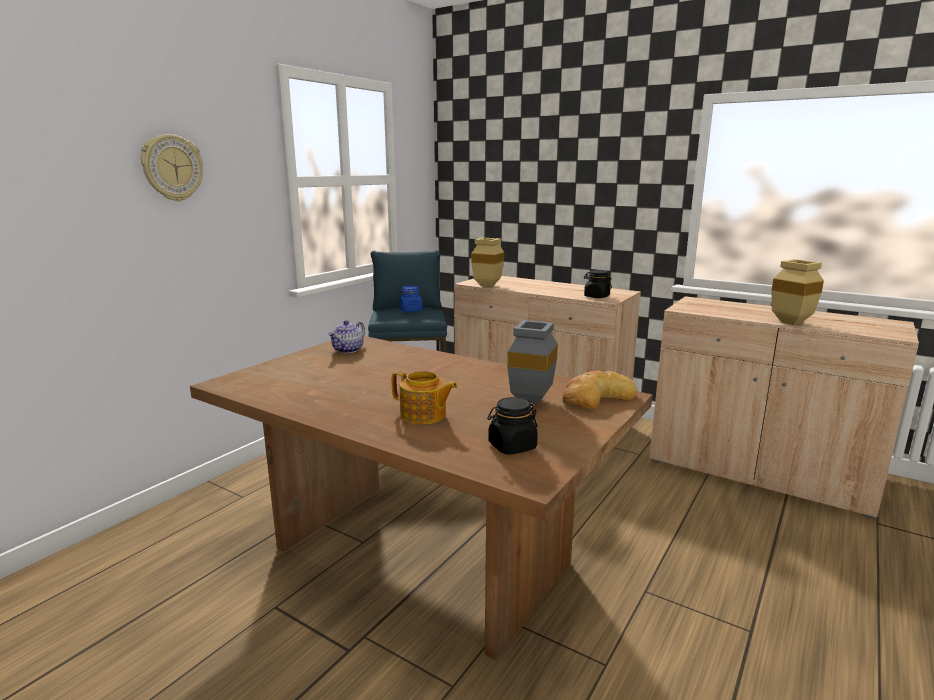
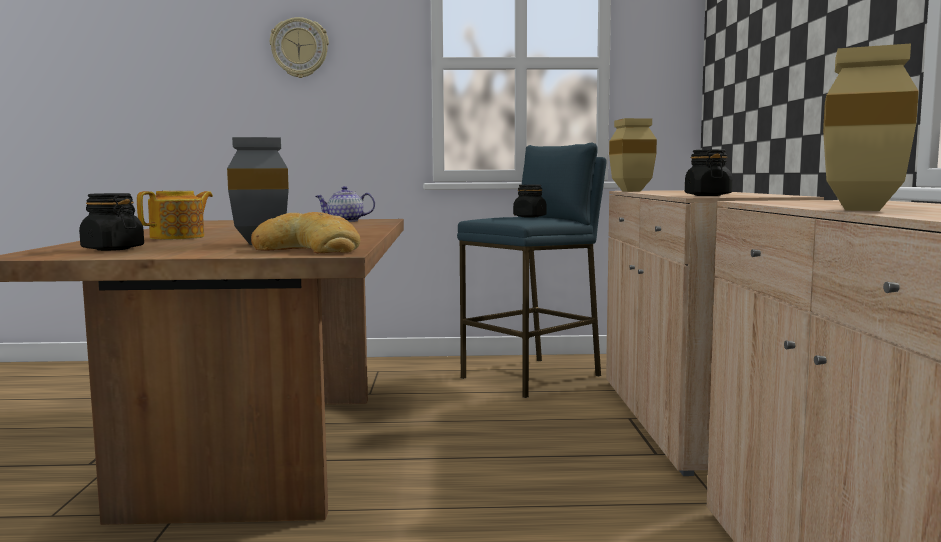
camera: 55 degrees right, 10 degrees down
teapot [392,371,457,424] -> teapot turned 135 degrees counterclockwise [137,191,213,239]
blue jar [399,285,423,312] -> black jar [513,185,547,218]

